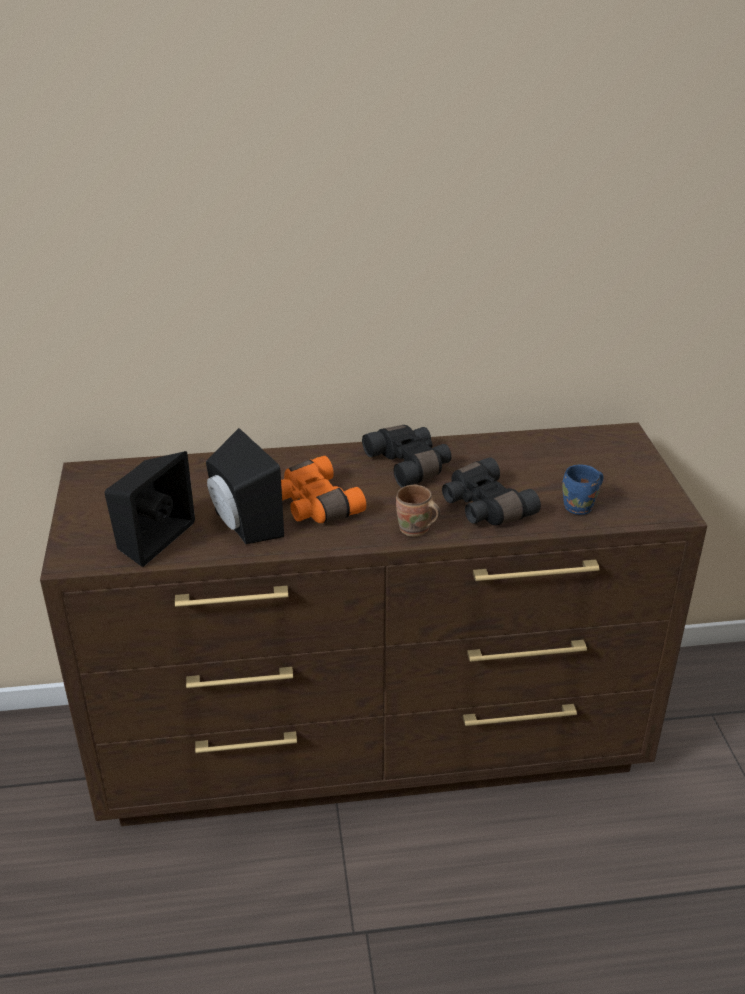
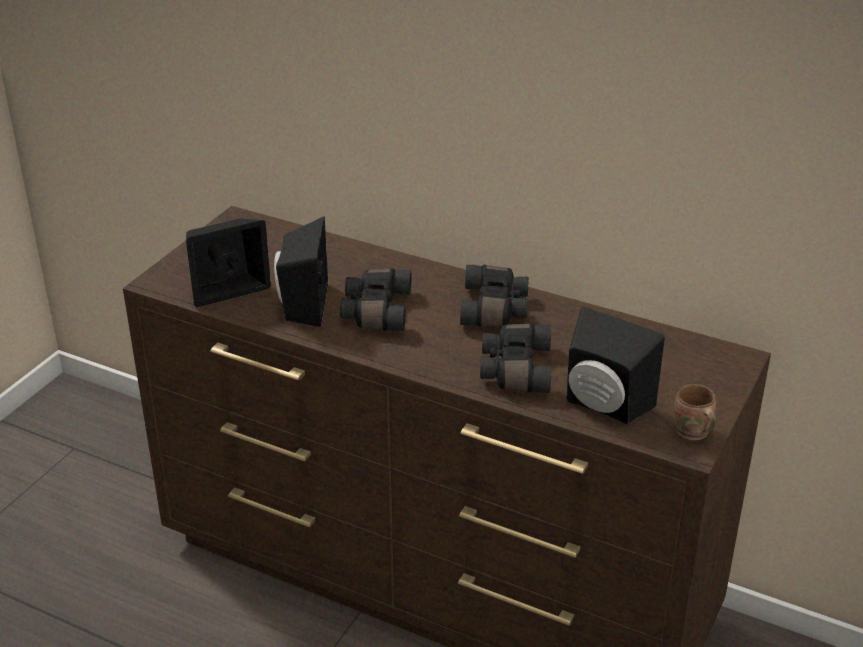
camera: 35 degrees right, 0 degrees up
orange binoculars [281,456,366,523] -> black binoculars [340,268,412,331]
brown mug [396,485,441,537] -> brown mug moved to [674,384,716,440]
blue mug [562,464,604,515] -> black speaker [567,307,665,424]

